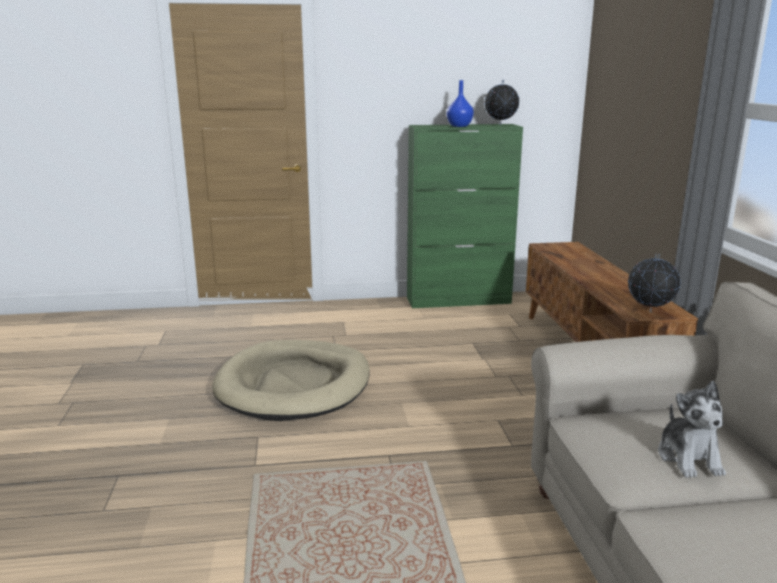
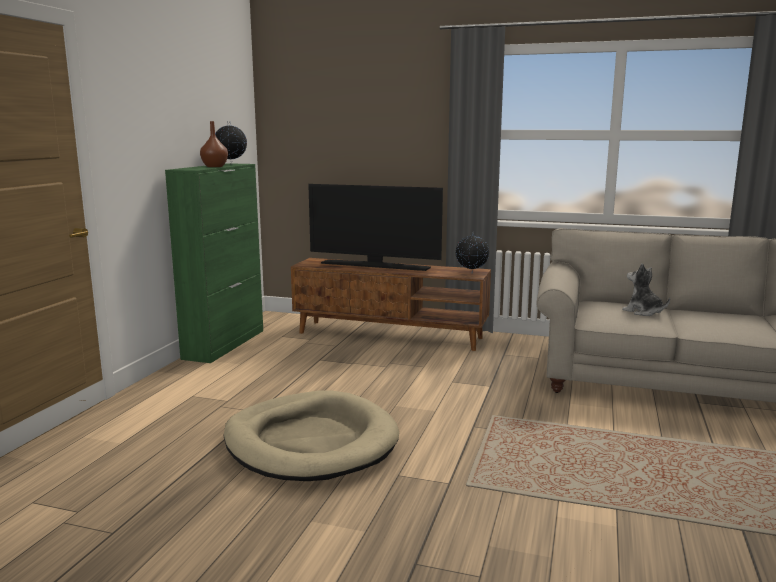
camera: 65 degrees left, 5 degrees down
blue vase [447,80,474,127] -> brown vase [200,121,228,167]
plush toy [658,381,726,478] -> plush toy turned 150 degrees counterclockwise [622,263,670,316]
none -> television [308,184,443,271]

